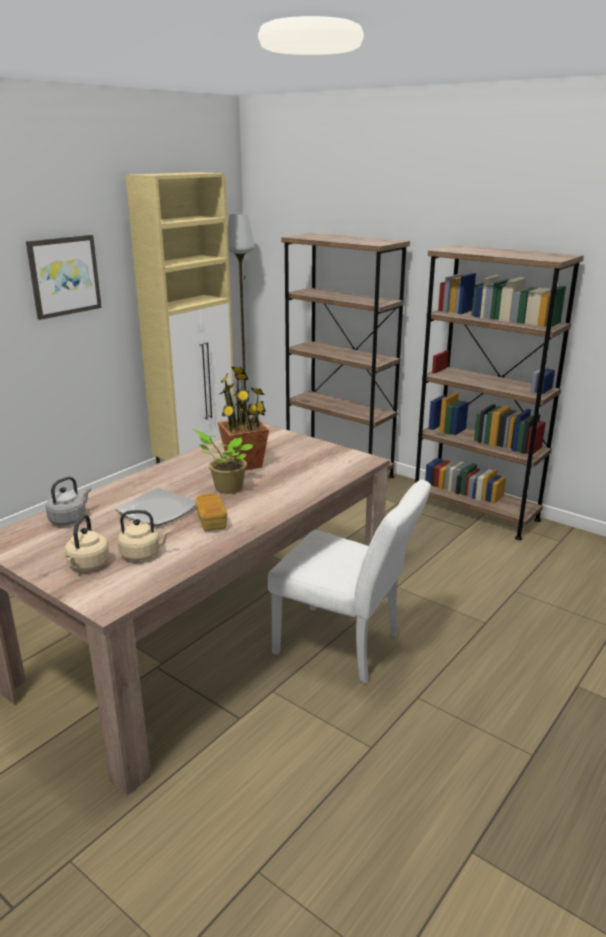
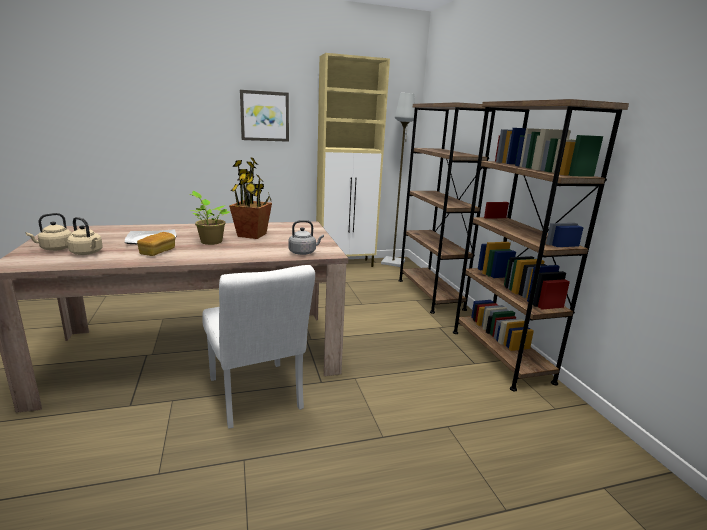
camera: 35 degrees right, 5 degrees down
grey kettle [45,477,91,525] -> grey kettle moved to [289,220,324,255]

